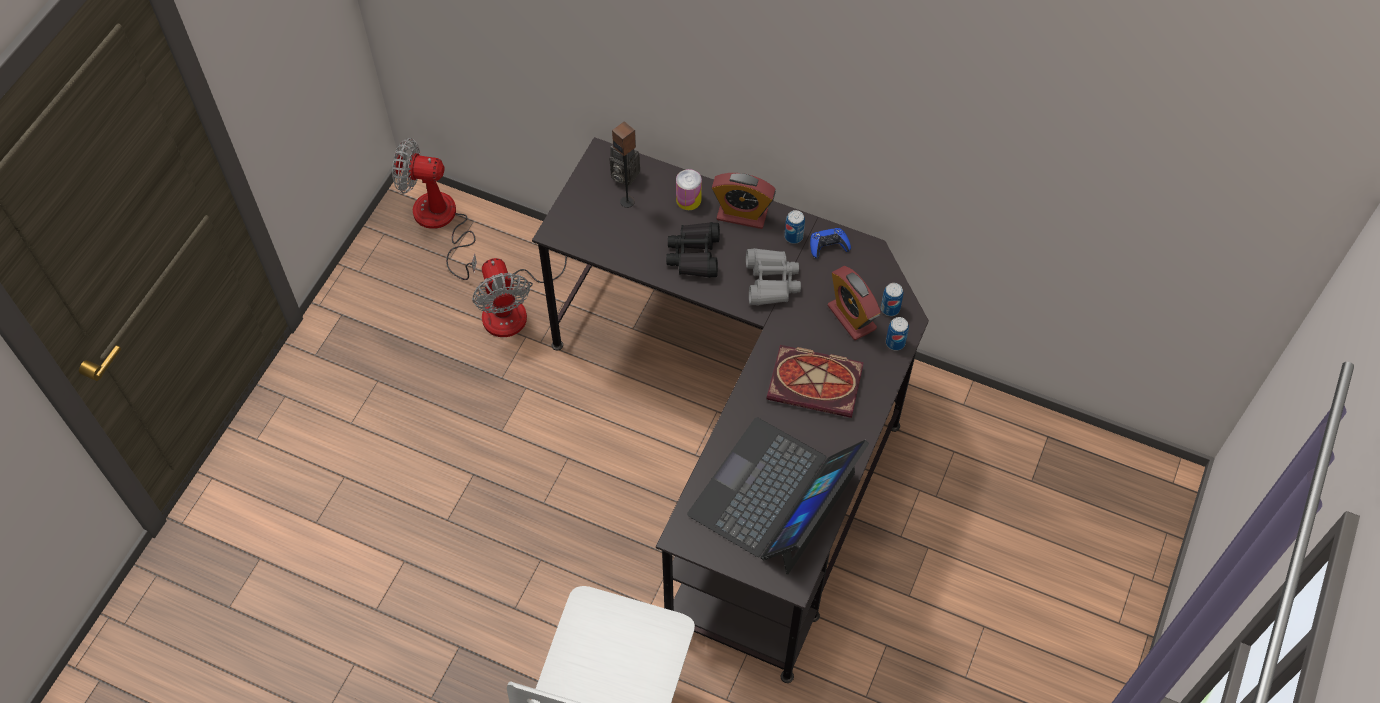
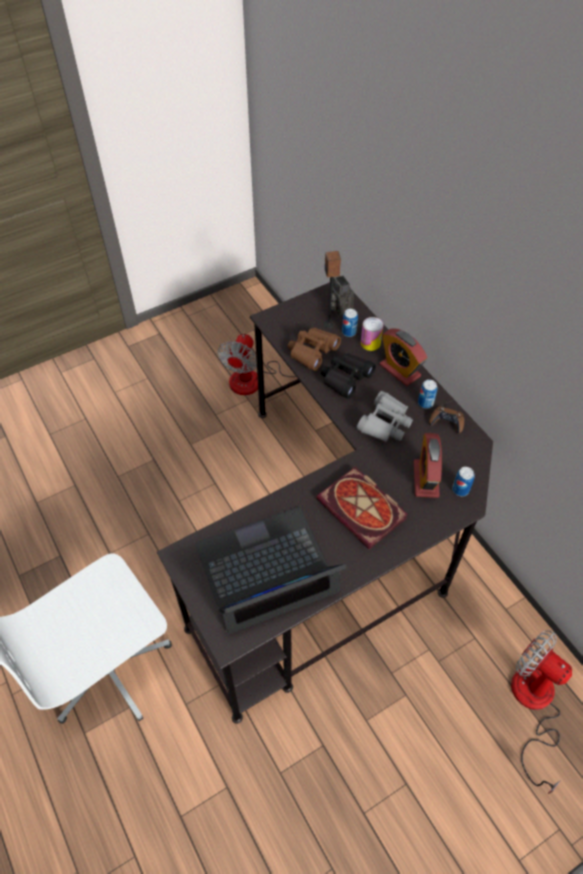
camera: 35 degrees right, 5 degrees down
fan [392,138,477,280] -> fan moved to [511,630,572,794]
blue game controller [810,228,851,258] -> brown game controller [429,406,464,434]
can [886,317,909,351] -> can moved to [342,309,358,337]
none -> brown binoculars [288,328,341,371]

